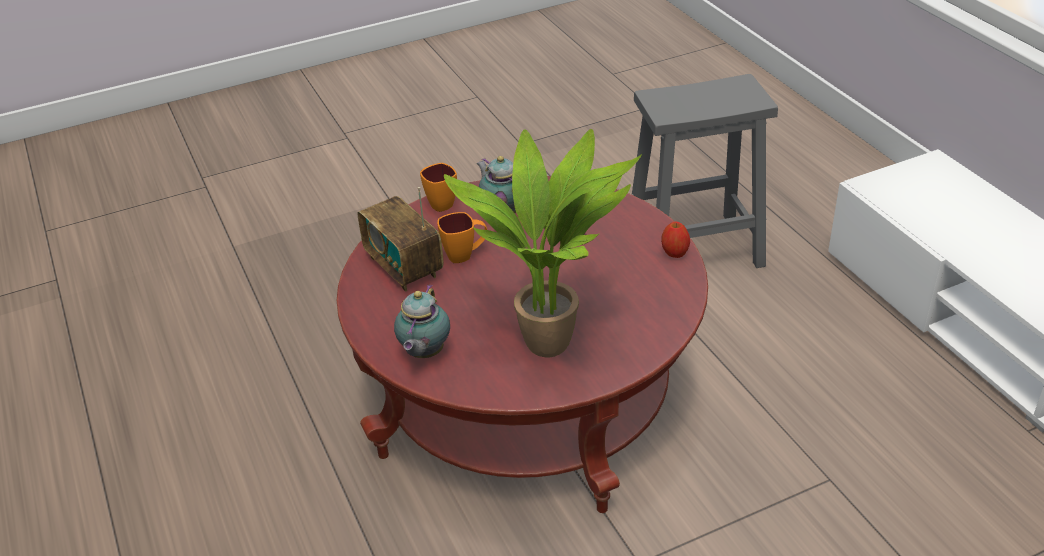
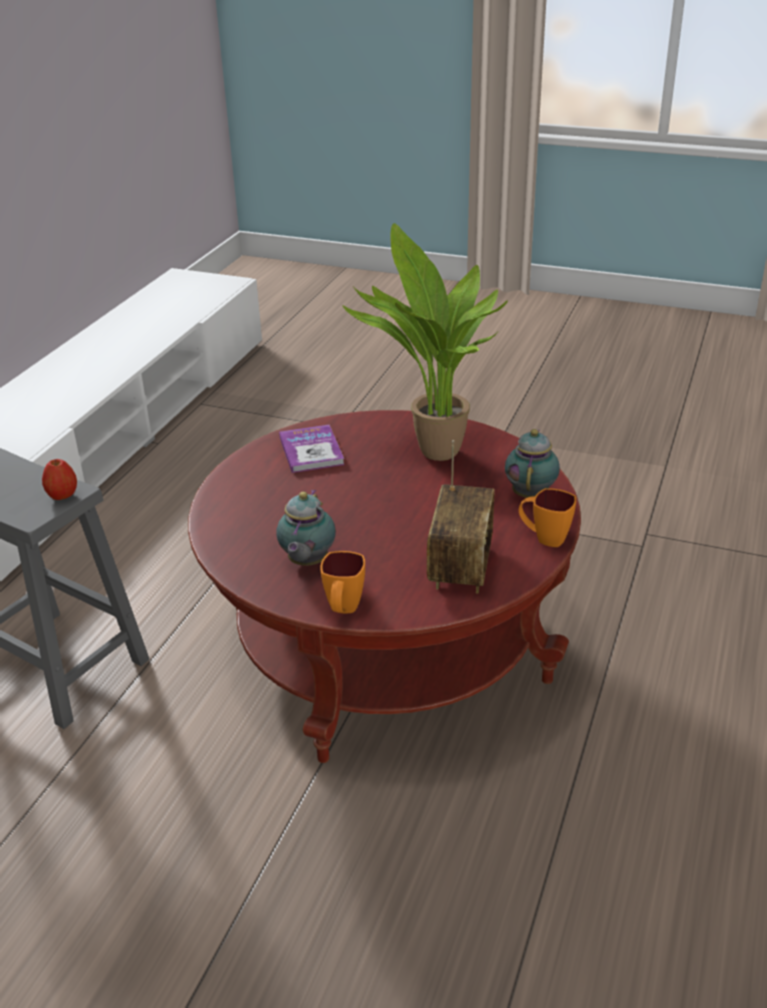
camera: 135 degrees left, 5 degrees down
teapot [394,284,450,358] -> teapot turned 45 degrees counterclockwise [505,429,560,498]
orange mug [437,212,487,263] -> orange mug moved to [519,488,576,547]
apple [661,222,690,258] -> apple moved to [42,459,77,500]
none -> book [279,425,344,473]

